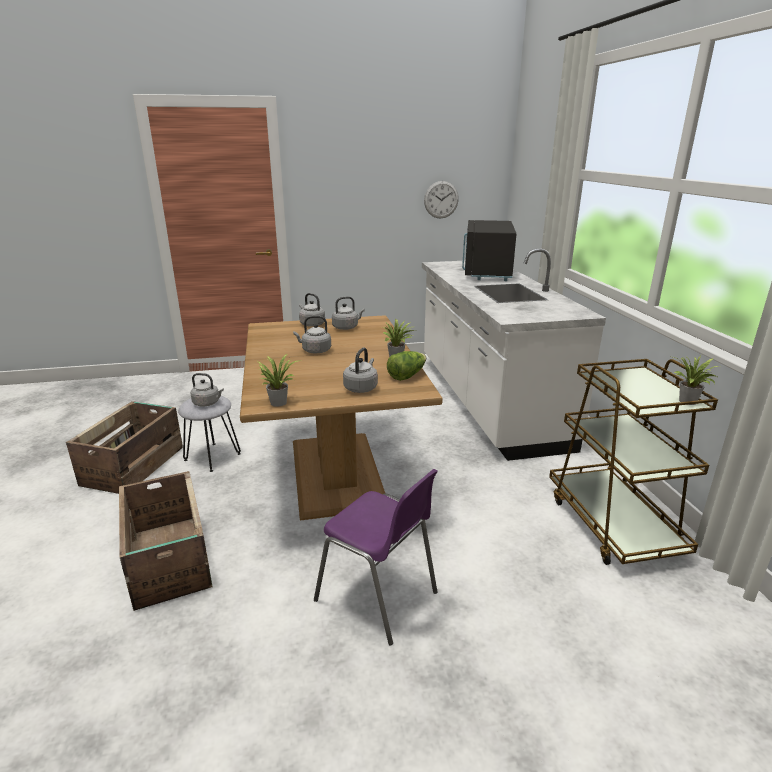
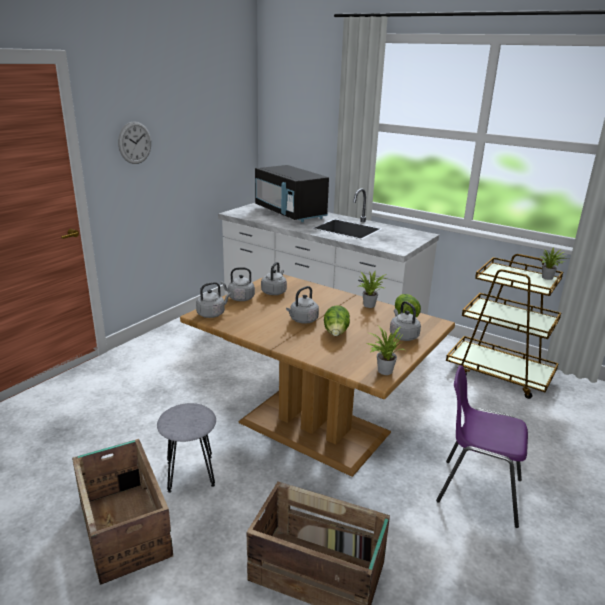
camera: 45 degrees left, 0 degrees up
grey kettle [191,373,224,407] -> grey kettle moved to [196,282,231,318]
purple chair [314,469,438,645] -> purple chair turned 150 degrees counterclockwise [436,365,528,528]
wall clock [424,181,459,219] -> wall clock moved to [118,121,151,164]
none -> lettuce [324,305,350,336]

